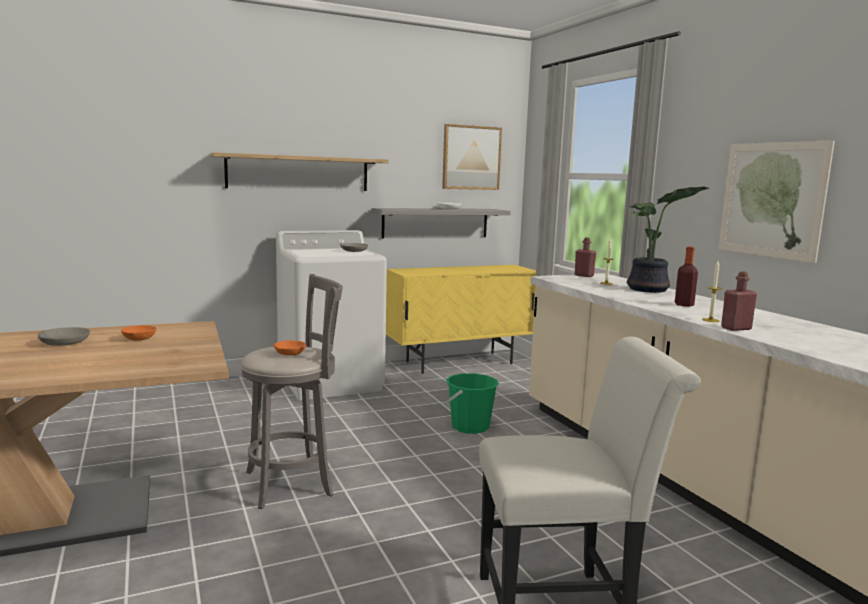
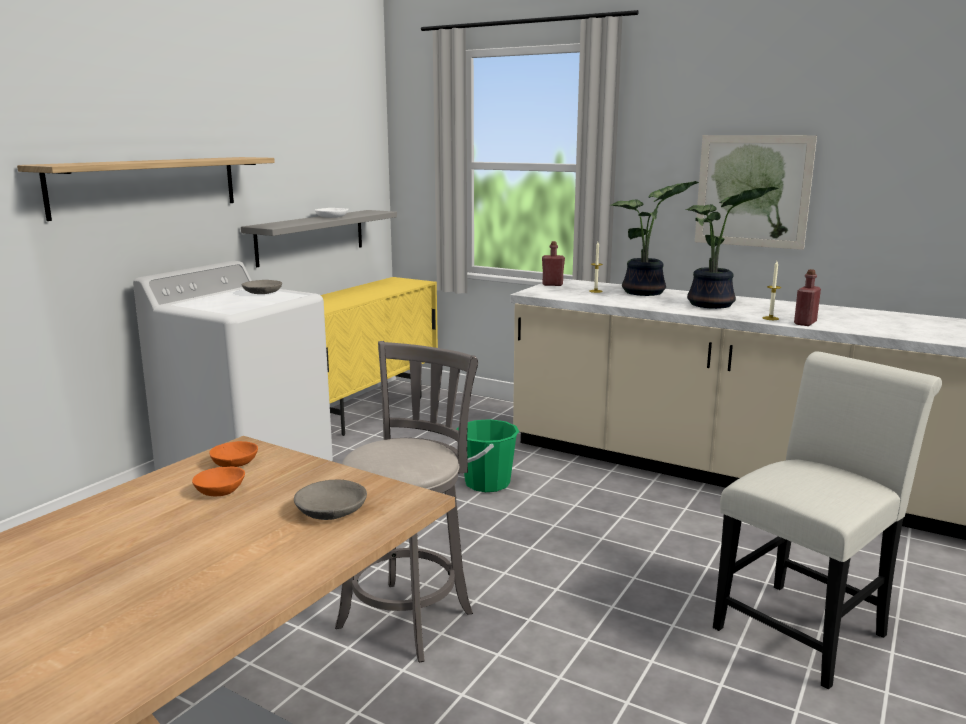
camera: 35 degrees left, 5 degrees up
grey bowl [37,327,90,346] -> grey bowl moved to [294,480,367,520]
orange bowl [274,340,306,356] -> orange bowl moved to [209,441,258,467]
picture [442,124,502,190] -> none
bottle [675,246,698,307] -> potted plant [685,187,778,309]

